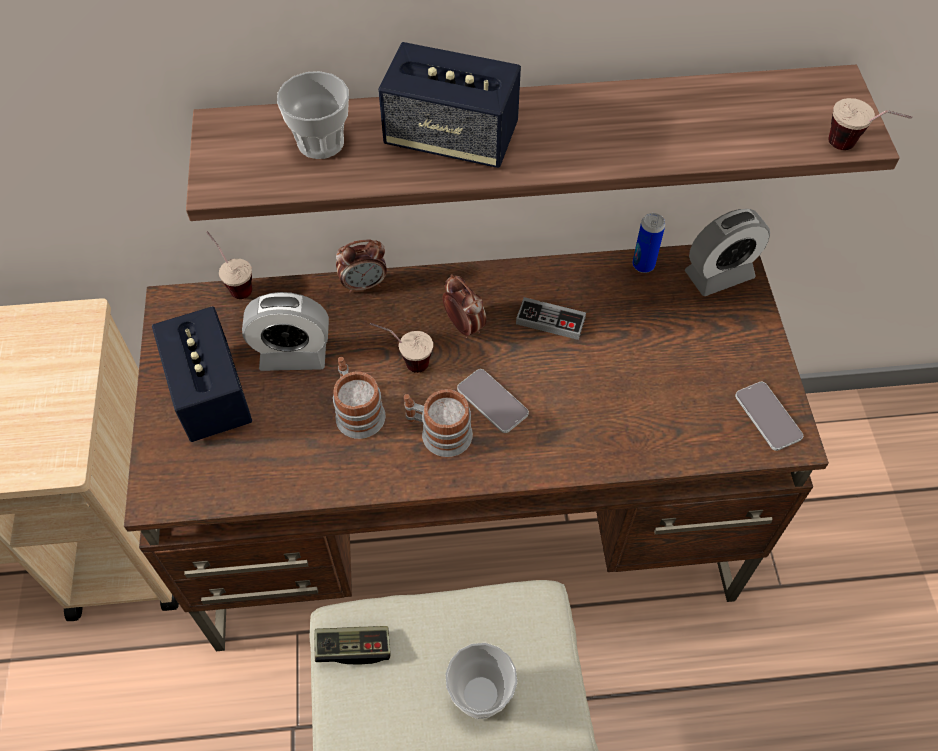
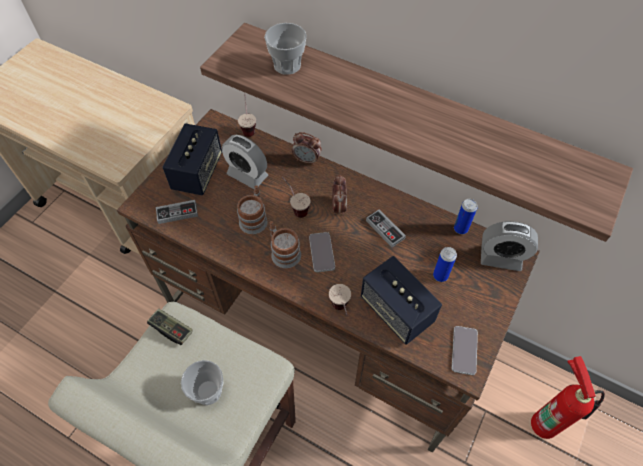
camera: 35 degrees right, 0 degrees up
speaker [378,42,521,168] -> speaker moved to [361,256,442,345]
cup [828,98,912,150] -> cup moved to [329,284,351,315]
none -> game controller [156,200,198,224]
none -> can [433,247,457,282]
none -> fire extinguisher [531,356,605,439]

